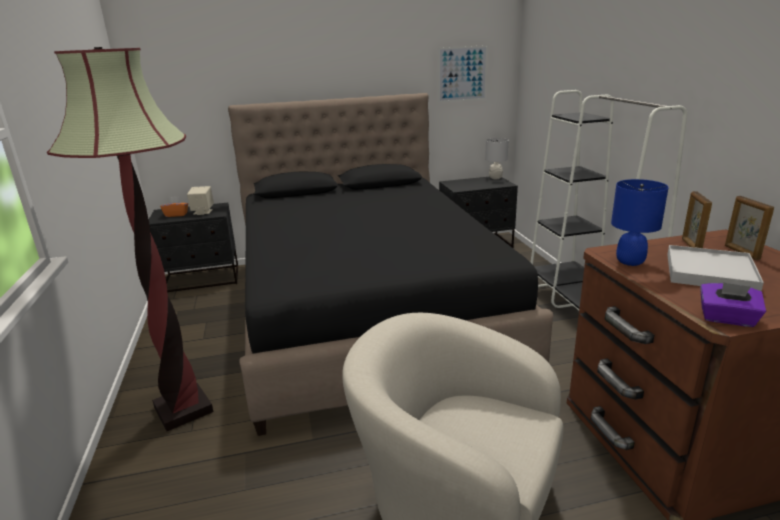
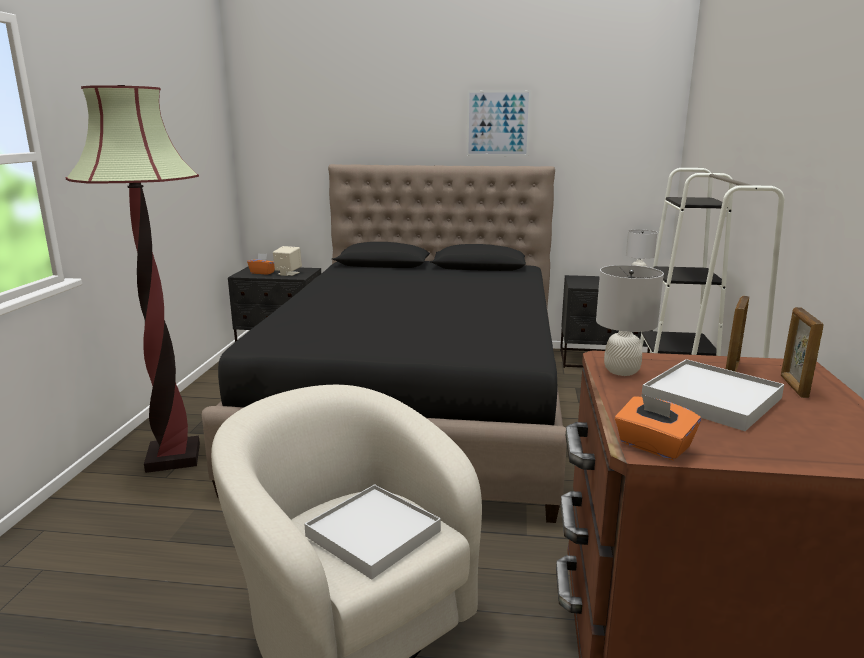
camera: 20 degrees right, 5 degrees down
picture [438,45,488,103] -> picture moved to [466,90,531,156]
blue table lamp [611,179,669,266] -> grey table lamp [596,265,664,376]
purple tissue box [700,282,766,327] -> orange tissue box [615,394,701,460]
none -> white tray [304,484,441,580]

